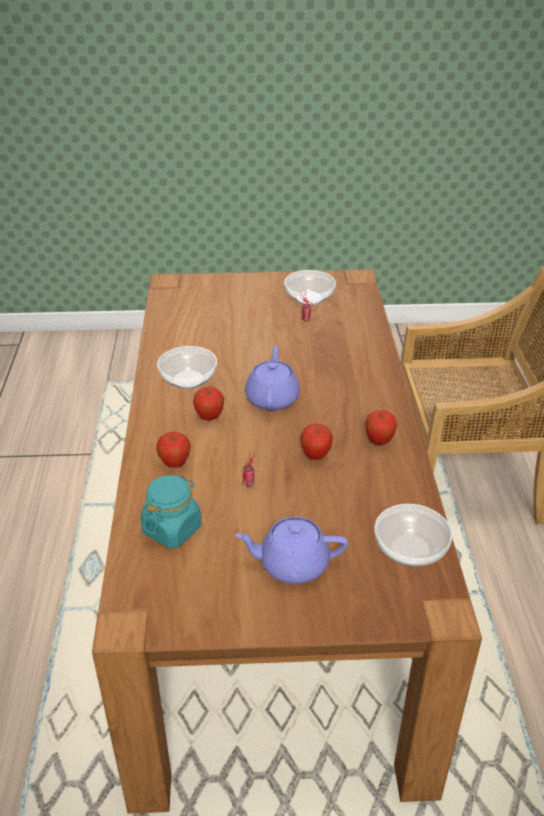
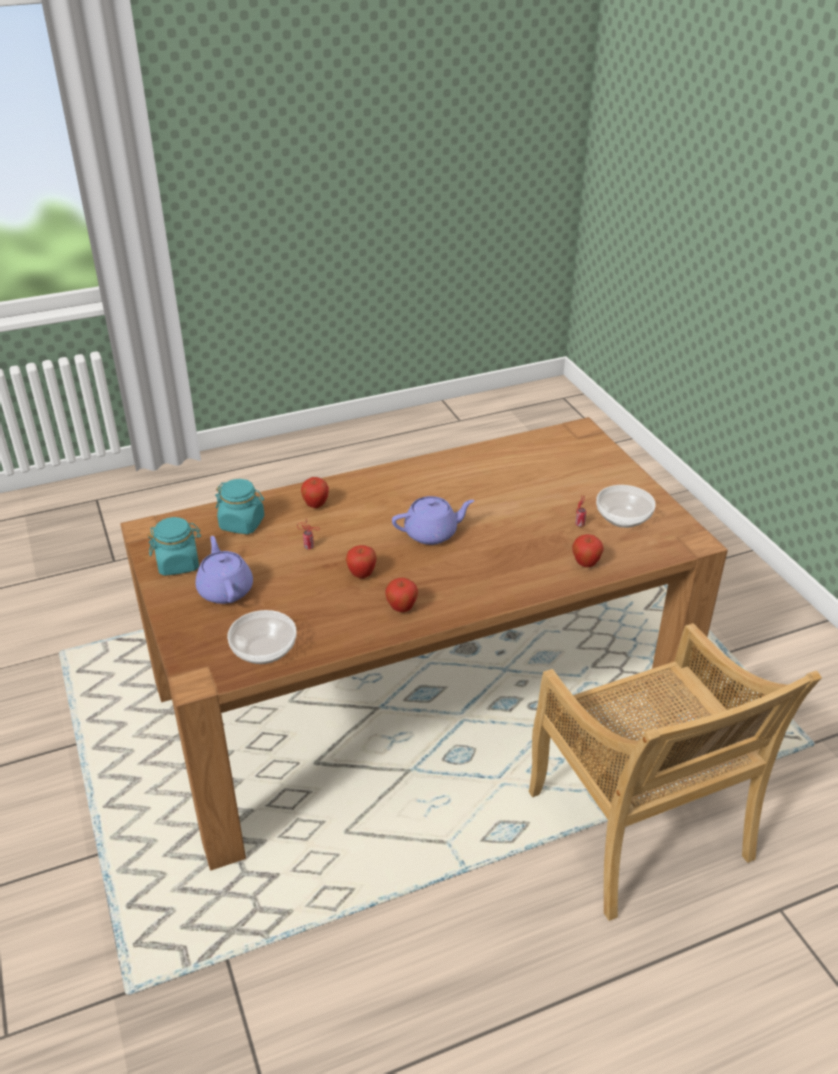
camera: 70 degrees right, 0 degrees up
bowl [157,346,217,389] -> none
apple [193,387,224,421] -> apple moved to [572,534,604,567]
none -> turquoise jar [148,517,201,576]

